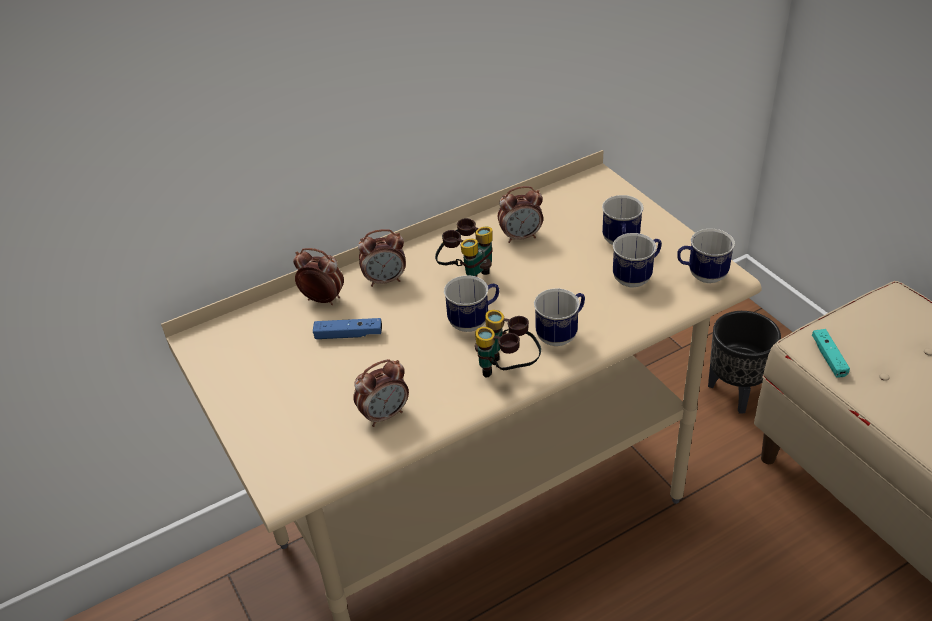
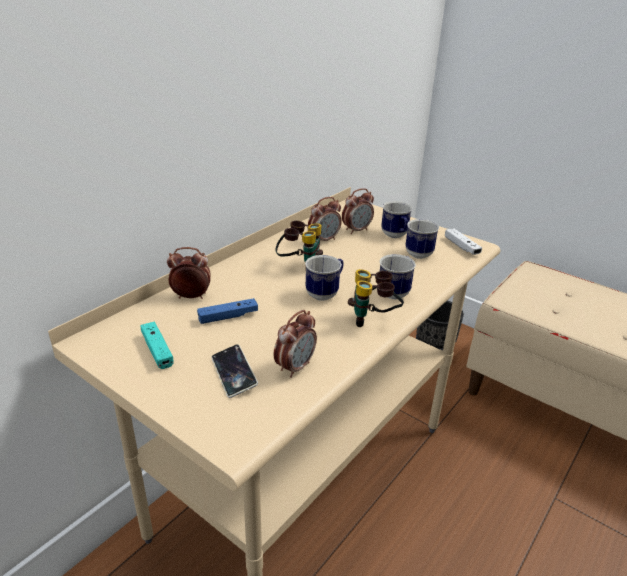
camera: 25 degrees left, 10 degrees down
alarm clock [358,229,406,287] -> alarm clock moved to [342,188,374,234]
mug [677,229,735,283] -> white game controller [445,228,482,255]
turquoise game controller [812,329,850,378] -> turquoise game controller moved to [140,322,174,369]
none -> phone [211,344,258,398]

